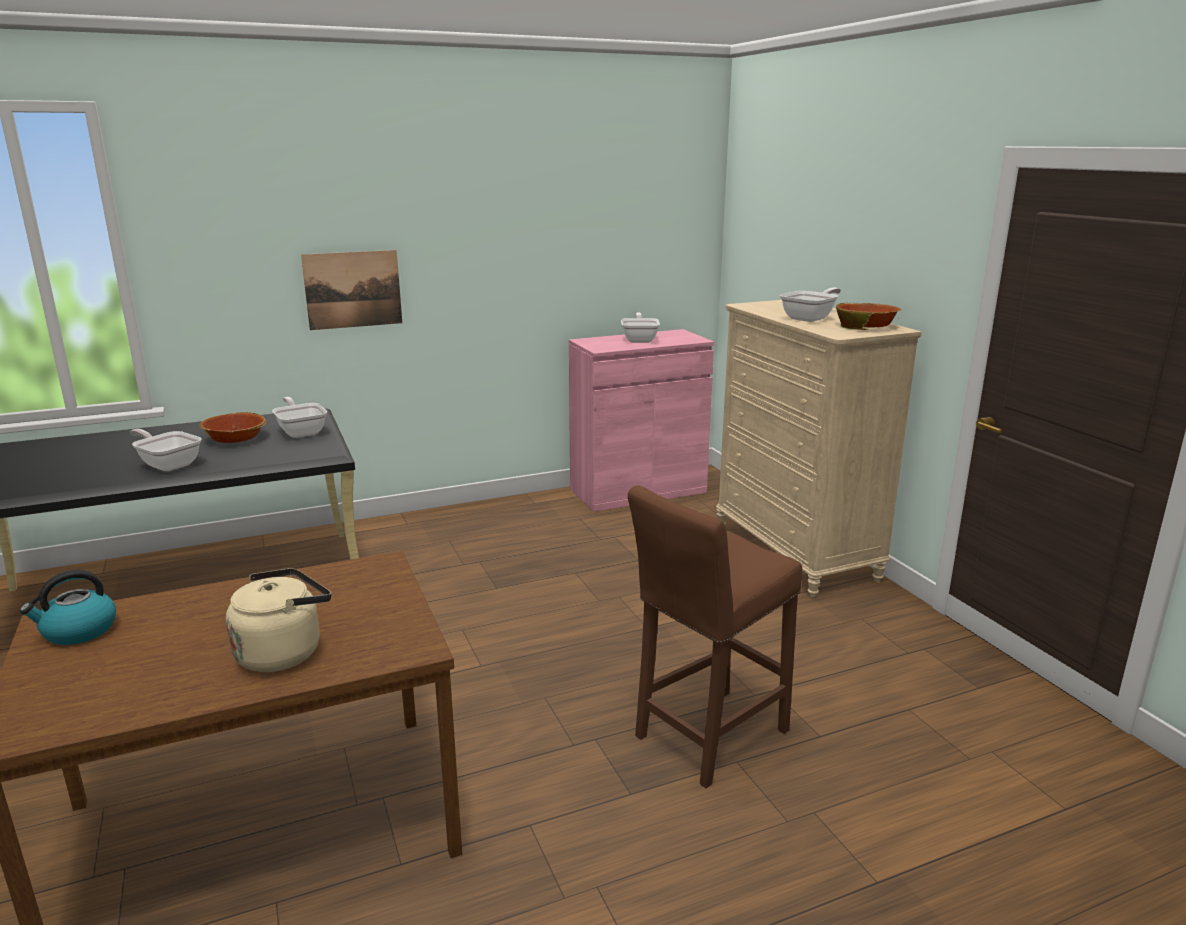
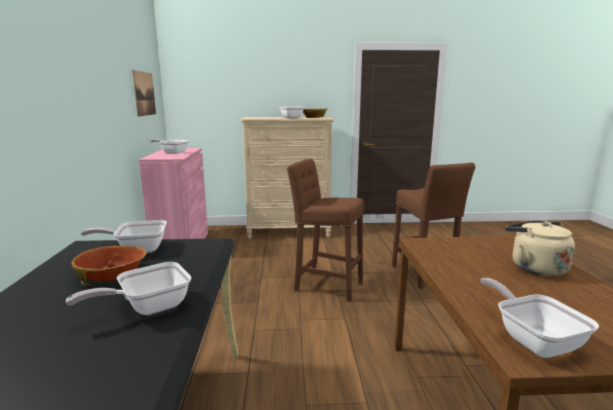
camera: 70 degrees left, 5 degrees down
kettle [20,570,116,645] -> frying pan [480,278,599,358]
picture [301,250,402,330] -> picture moved to [132,70,156,117]
none -> brown stool [287,158,364,302]

